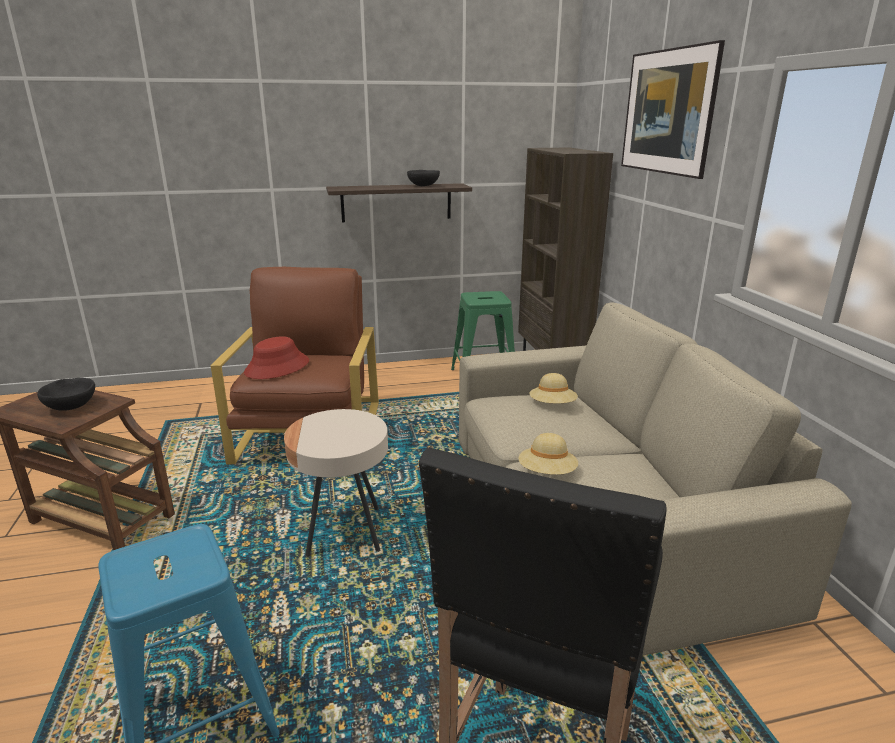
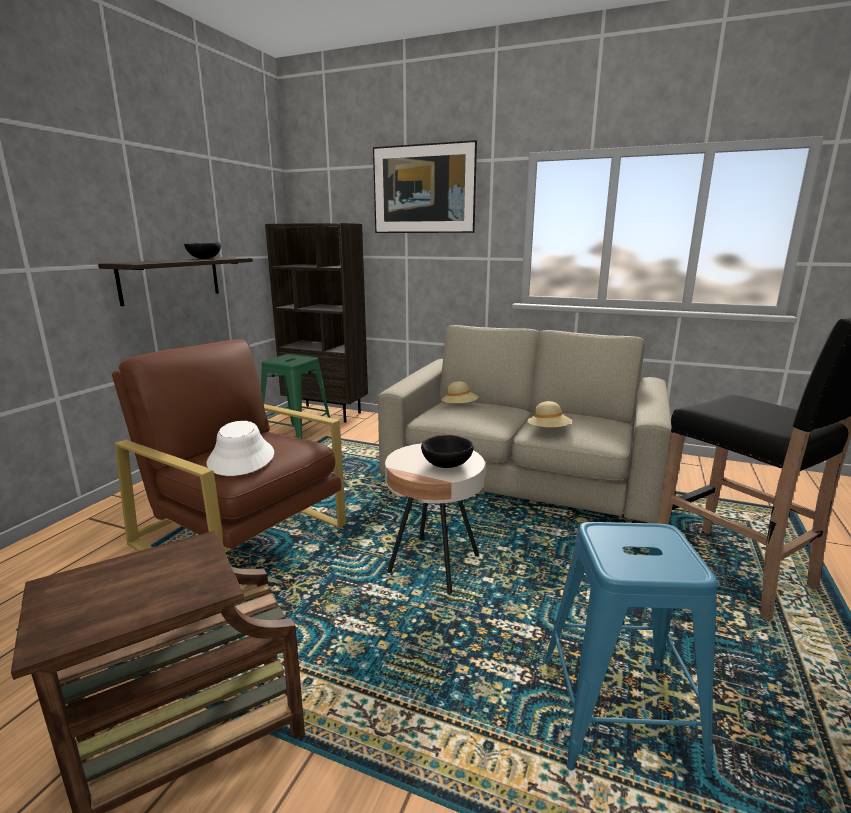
camera: 55 degrees left, 5 degrees down
black bowl [37,378,95,411] -> black bowl moved to [421,435,474,468]
red hat [244,336,309,379] -> white hat [207,421,274,476]

